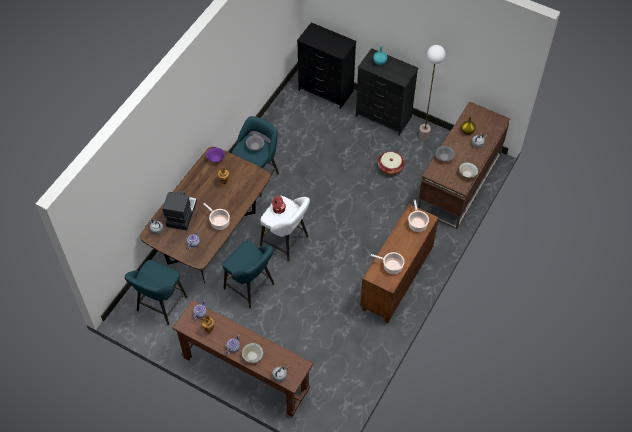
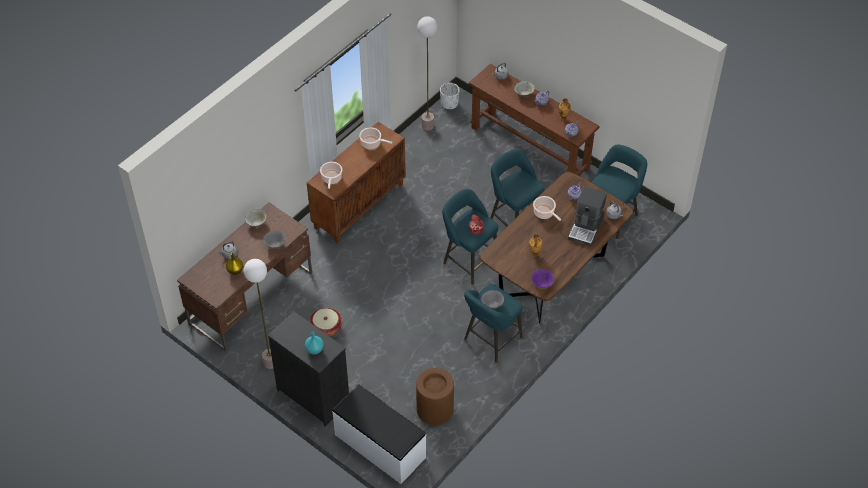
camera: 170 degrees left, 5 degrees down
white stool [260,196,310,261] -> turquoise stool [442,189,498,285]
black dresser [297,22,357,109] -> white bench [332,384,426,484]
none -> brown trash can [416,368,454,425]
none -> floor lamp [417,16,437,131]
none -> white planter [440,83,459,109]

